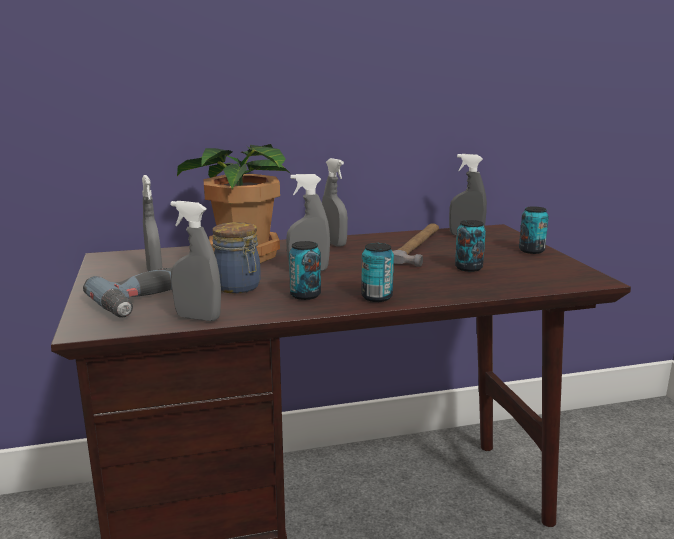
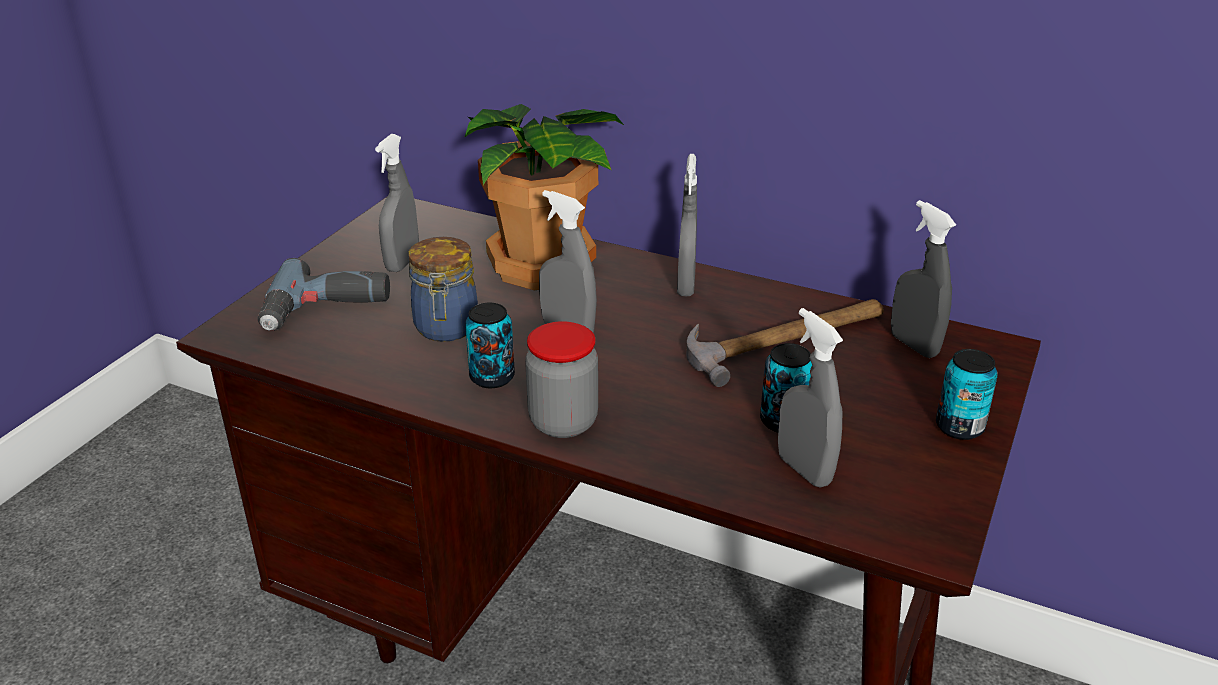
camera: 40 degrees right, 15 degrees up
grey spray bottle [171,201,221,321] -> grey spray bottle moved to [778,308,843,488]
can [361,243,394,302] -> jar [525,321,598,438]

